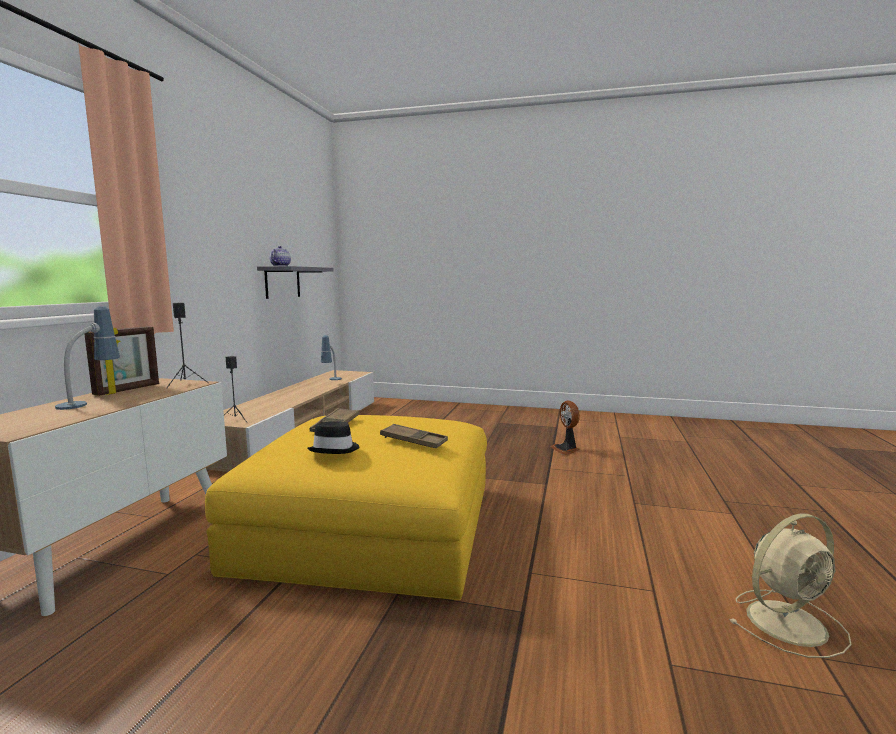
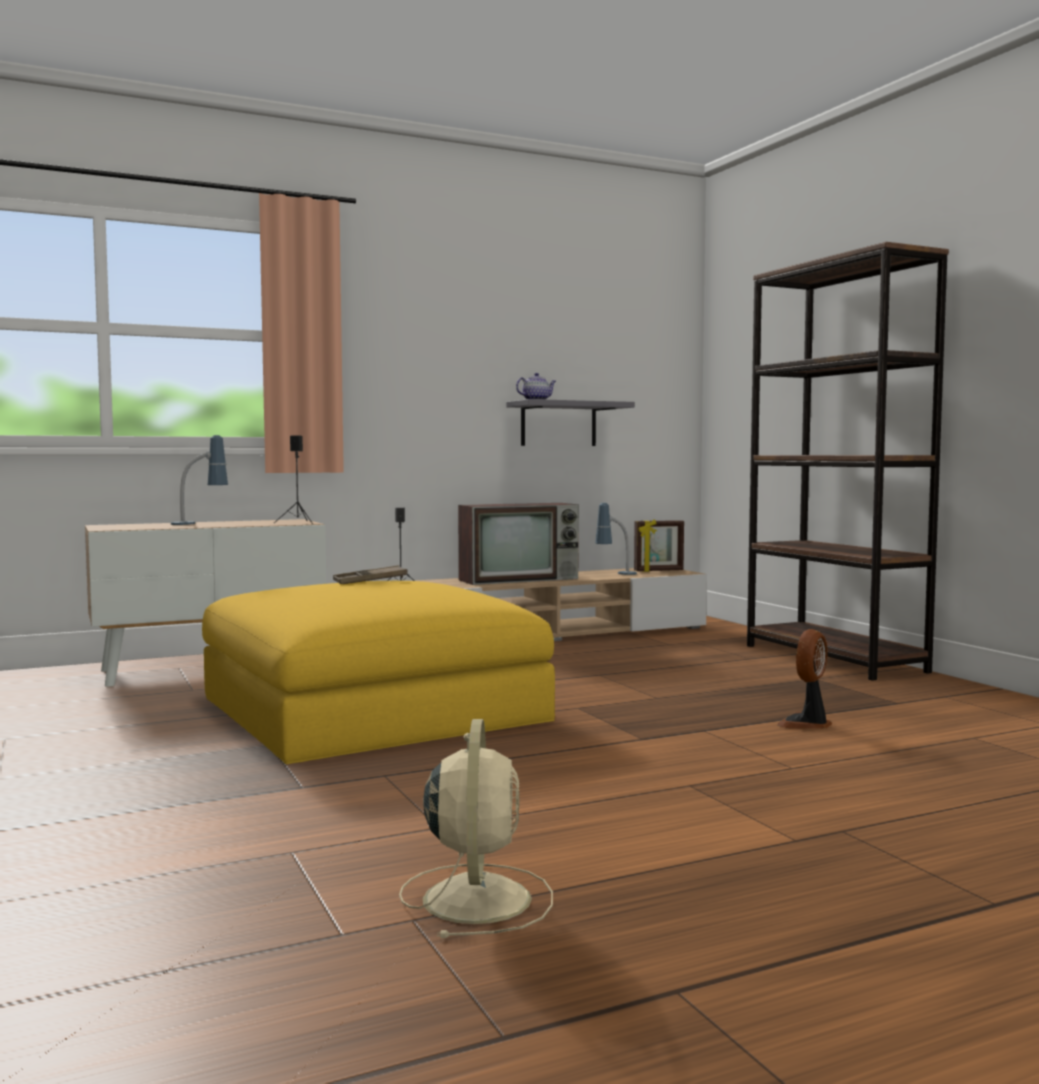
camera: 50 degrees right, 5 degrees down
picture frame [84,326,159,396] -> picture frame moved to [634,519,684,572]
black hat [307,421,360,454] -> none
brown tray [380,424,448,448] -> none
beige fan [729,513,851,658] -> beige fan turned 120 degrees counterclockwise [399,719,553,938]
none -> television [458,503,579,585]
none -> brown bookcase [747,242,949,681]

